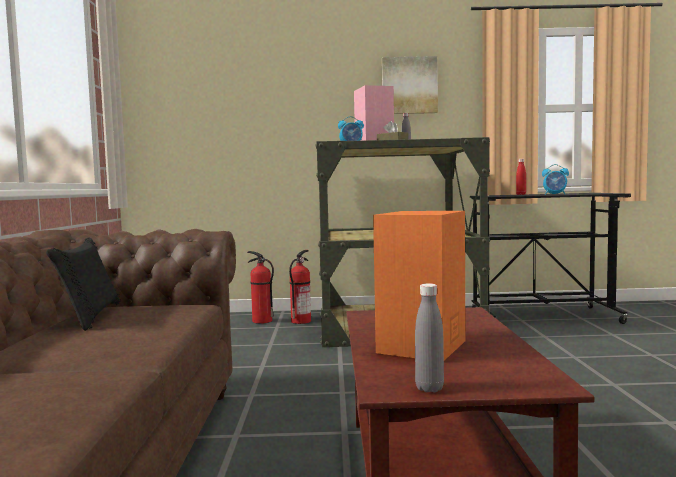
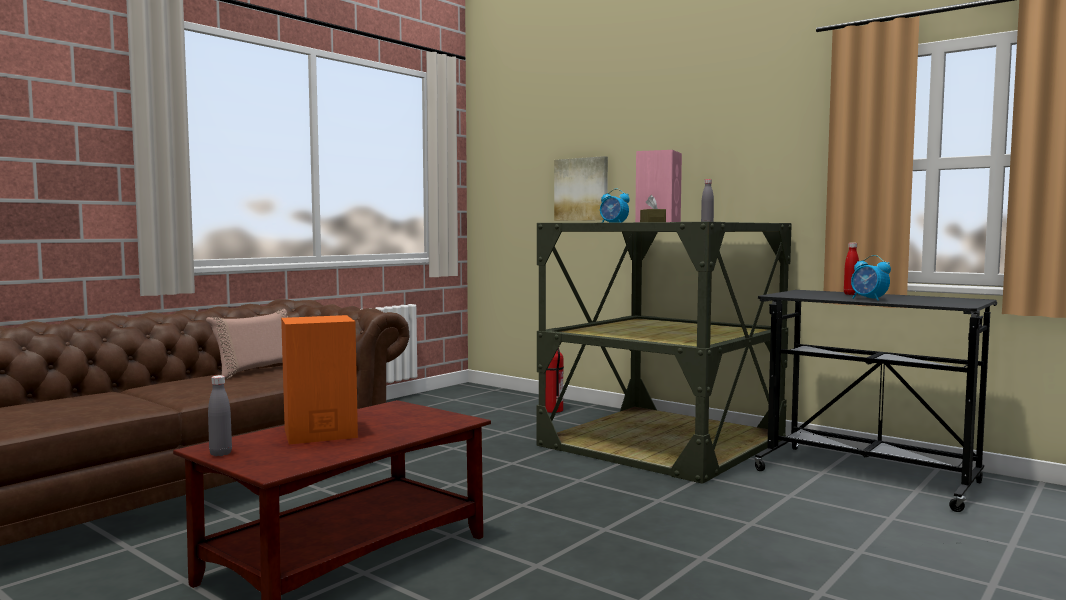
camera: 40 degrees right, 0 degrees up
black pillow [46,237,120,331] -> beige pillow [206,309,288,379]
fire extinguisher [289,250,311,324] -> none
picture [382,56,438,114] -> picture moved to [554,156,608,221]

